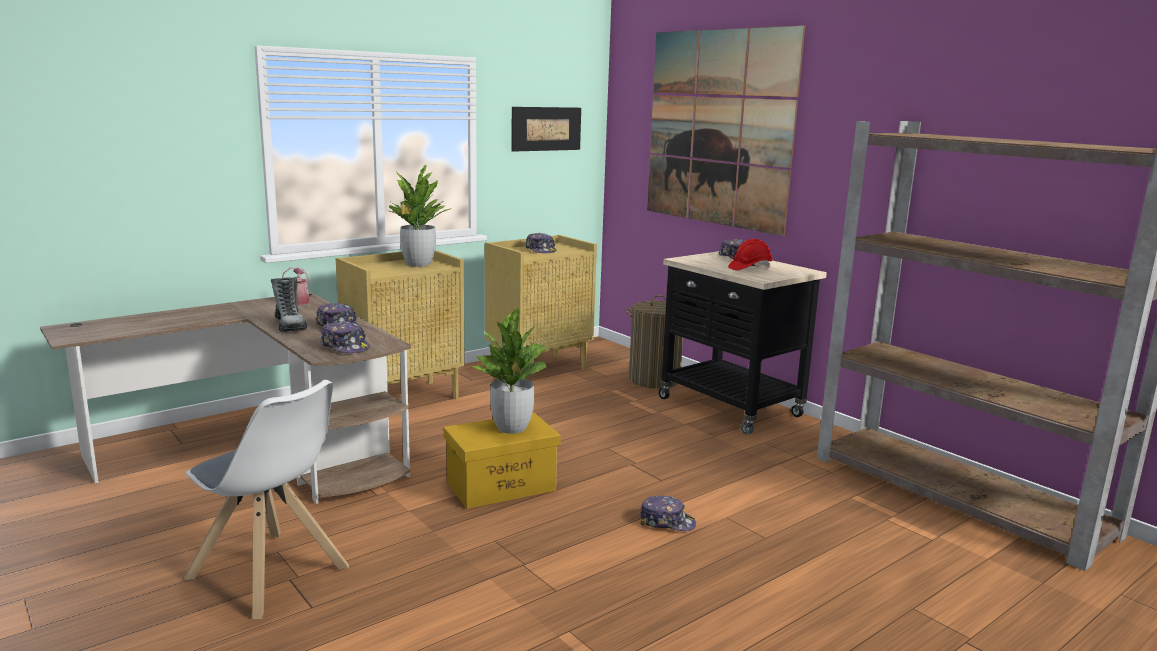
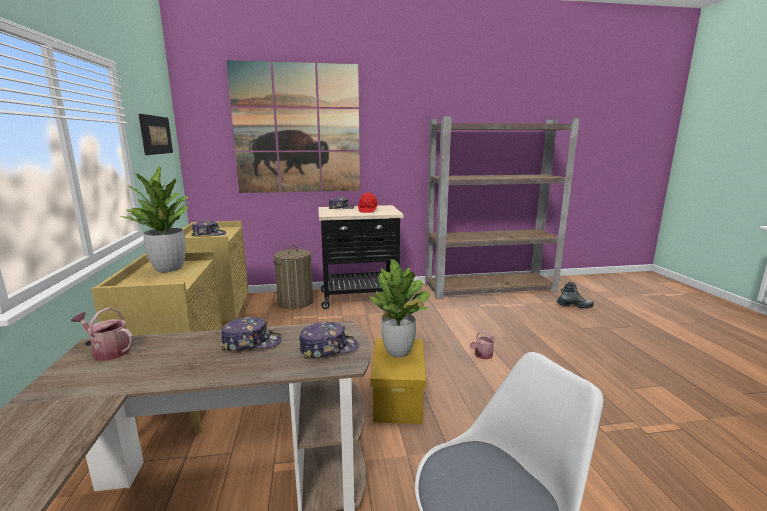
camera: 60 degrees left, 0 degrees up
boot [271,277,307,332] -> boot moved to [556,282,594,309]
cap [640,496,696,531] -> watering can [470,330,494,359]

